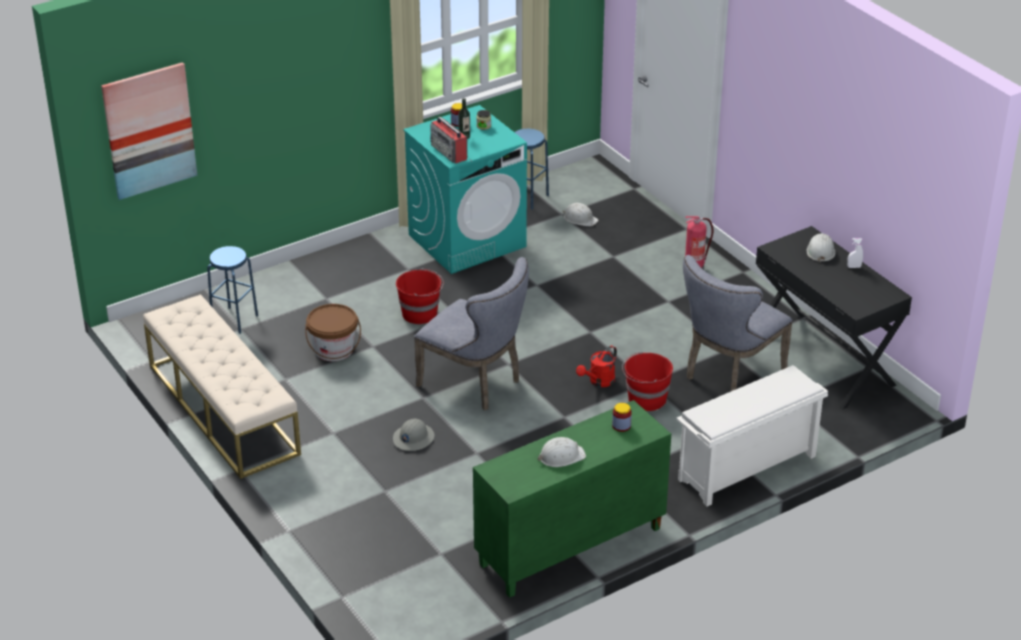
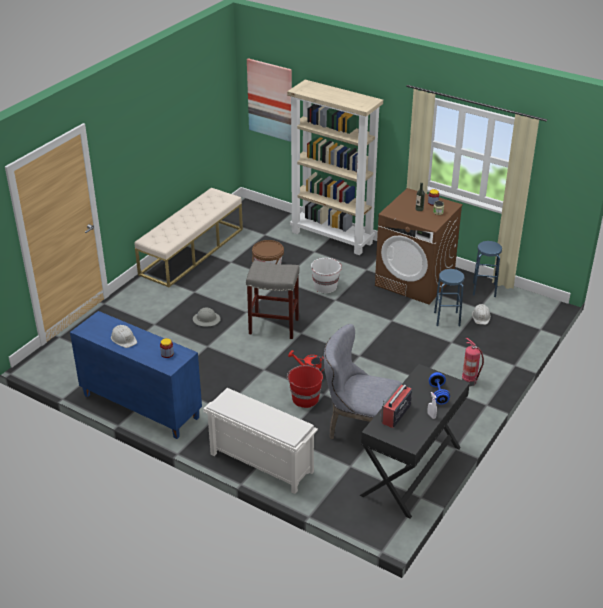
camera: 65 degrees right, 0 degrees up
blue stool [207,246,258,334] -> blue stool moved to [434,269,464,327]
red bucket [396,268,444,324] -> white bucket [311,258,342,293]
turquoise washing machine [403,105,527,274] -> brown washing machine [375,188,463,304]
grey chair [414,257,529,410] -> grey stool [246,261,300,339]
radio [430,117,467,163] -> radio moved to [380,384,412,428]
green cabinet [473,400,671,598] -> blue cabinet [70,311,202,439]
white hard hat [806,233,835,263] -> blue dumbbell [429,372,450,405]
none -> beige bookcase [287,80,383,255]

